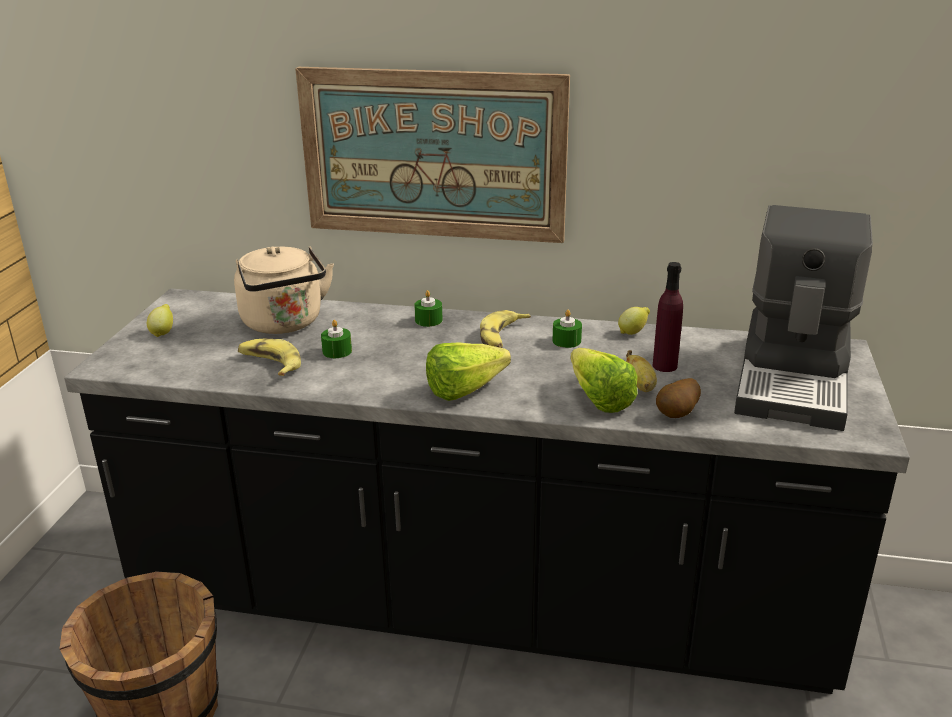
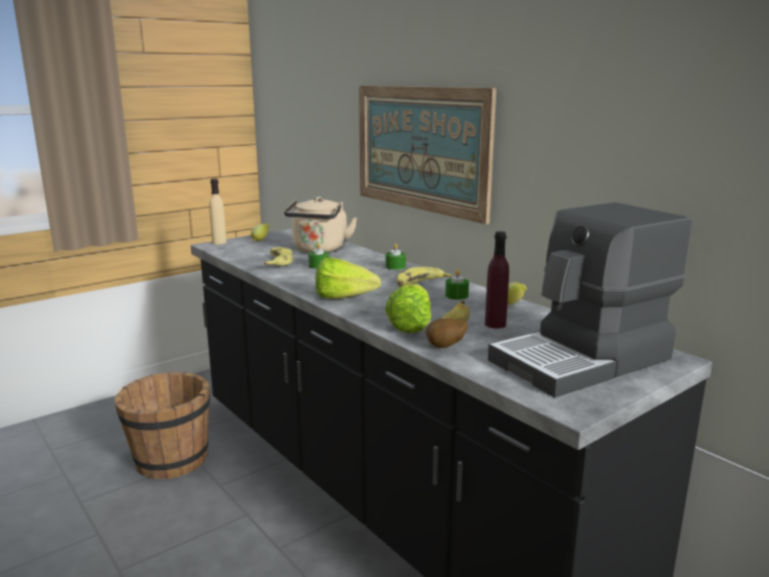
camera: 40 degrees right, 10 degrees down
none -> beige bottle [209,179,227,244]

